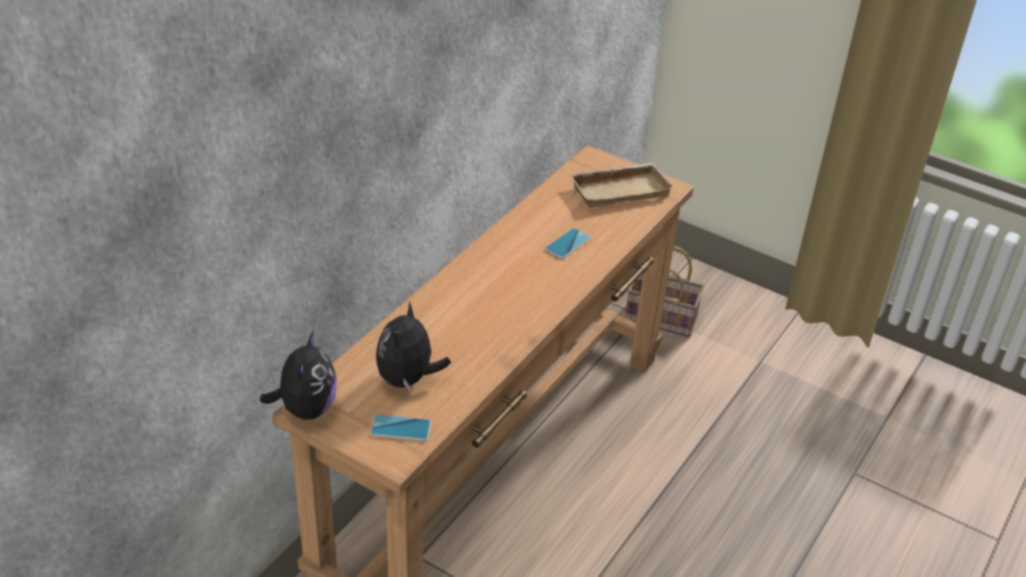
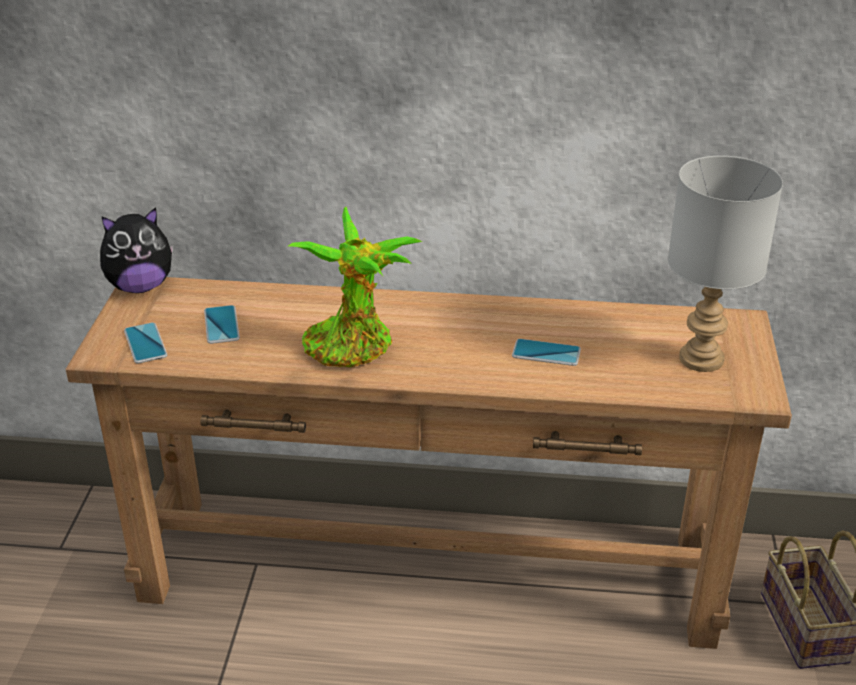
camera: 65 degrees right, 5 degrees down
plush toy [376,301,451,392] -> phone [204,305,240,344]
beige tray [569,162,674,208] -> grey table lamp [668,156,783,372]
none -> potted plant [288,207,422,367]

